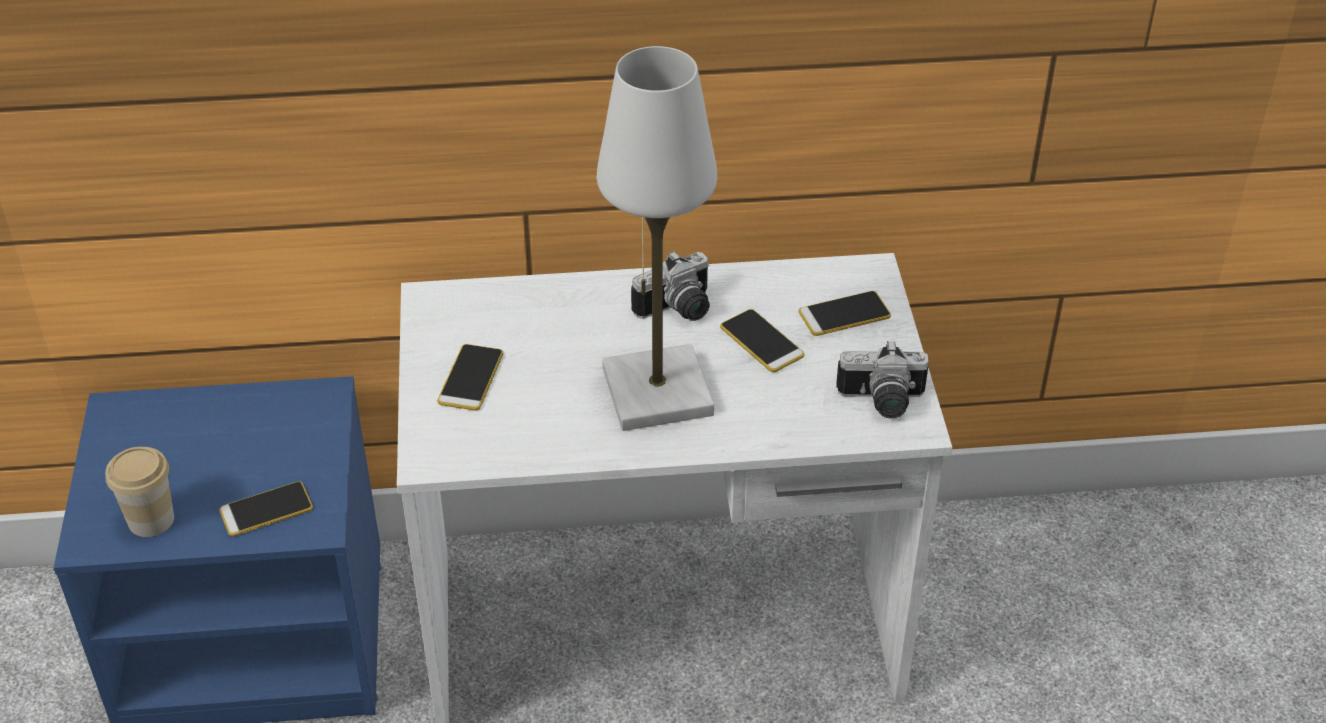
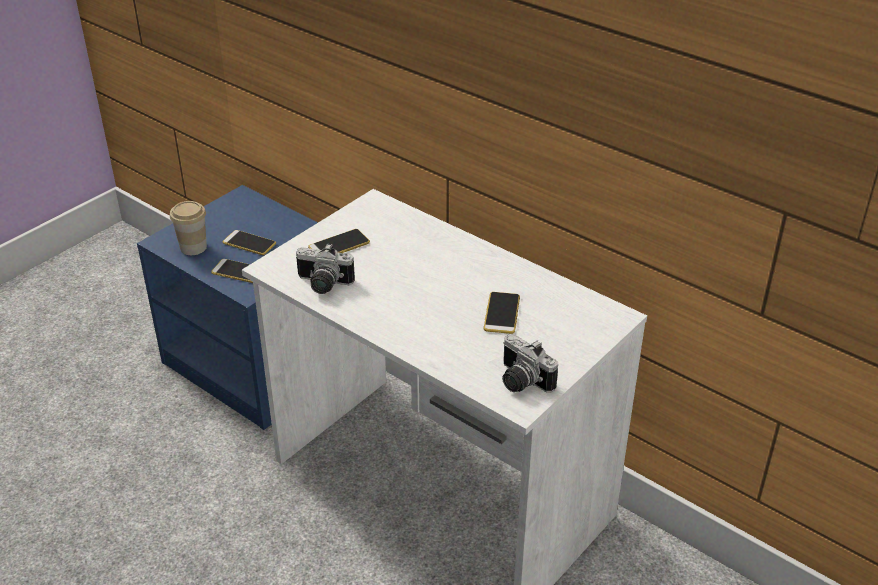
camera: 45 degrees right, 5 degrees down
white table lamp [597,46,717,431] -> none
camera [631,251,710,321] -> camera moved to [296,243,355,294]
phone [798,291,891,336] -> phone moved to [223,230,276,255]

